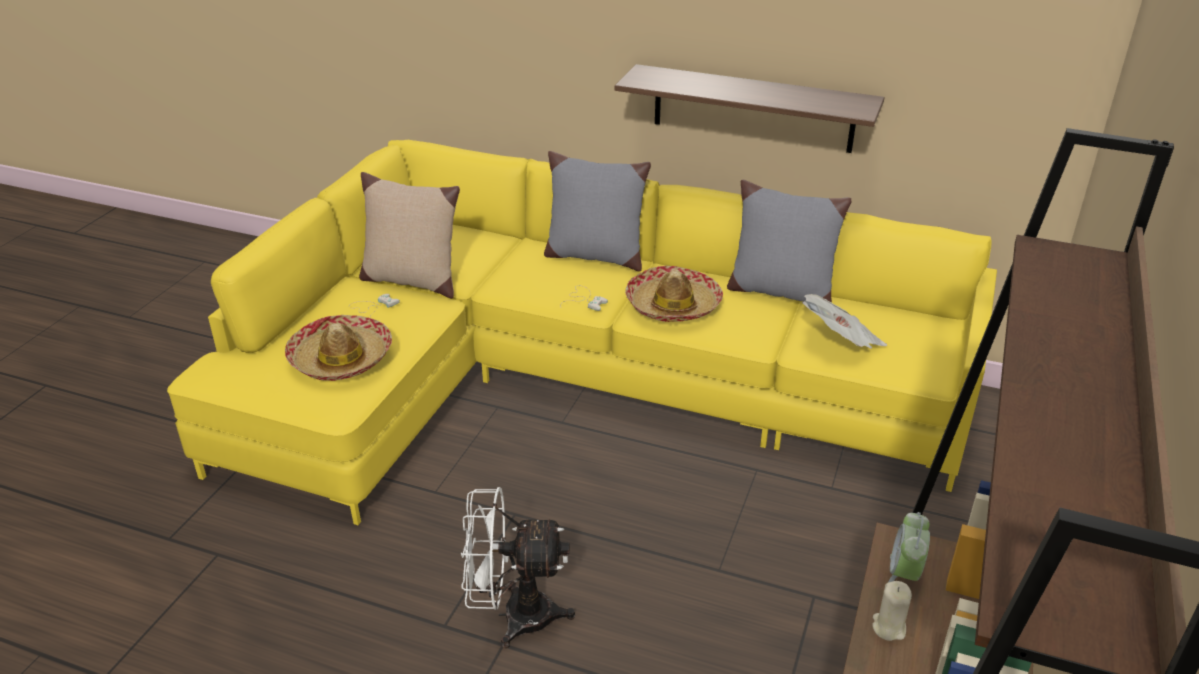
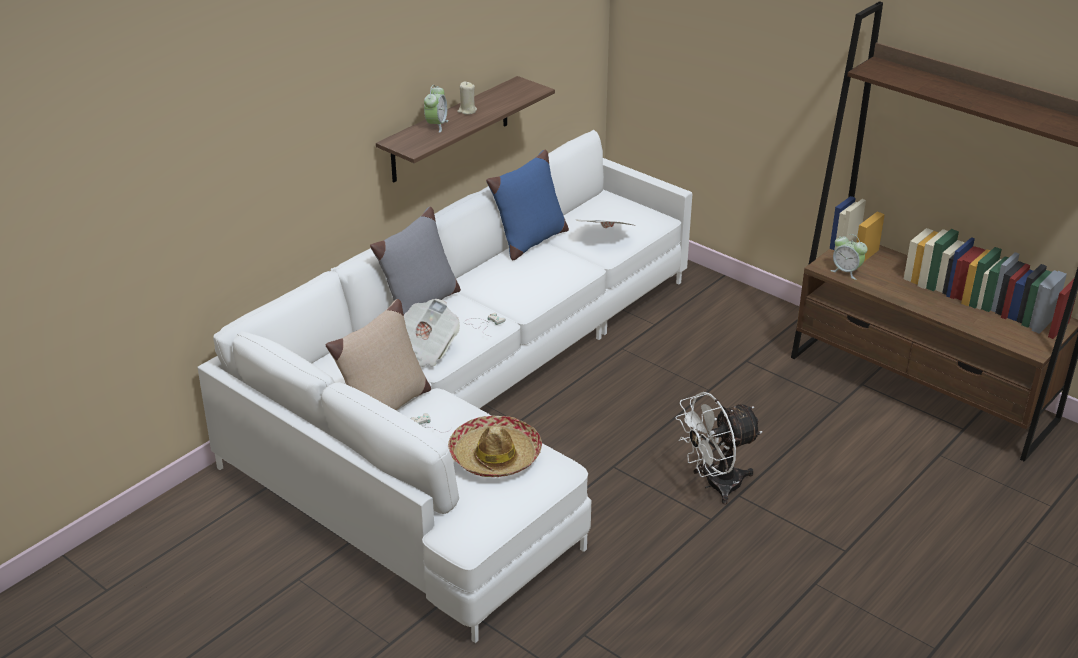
camera: 70 degrees left, 0 degrees up
yellow sofa [167,140,997,525] -> white sofa [197,130,692,643]
white fan [461,487,575,648] -> white fan turned 45 degrees clockwise [675,392,762,505]
hat [625,266,723,322] -> none
grey pillow [727,180,851,303] -> blue pillow [486,150,569,260]
beige candle [873,581,912,641] -> beige candle moved to [457,82,477,115]
none -> newspaper [404,299,460,367]
none -> alarm clock [424,85,449,133]

